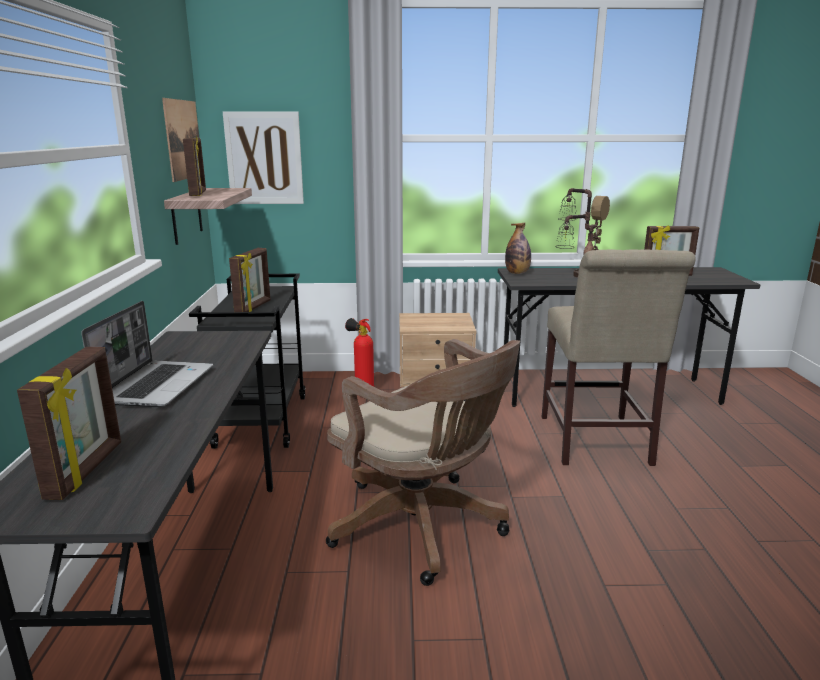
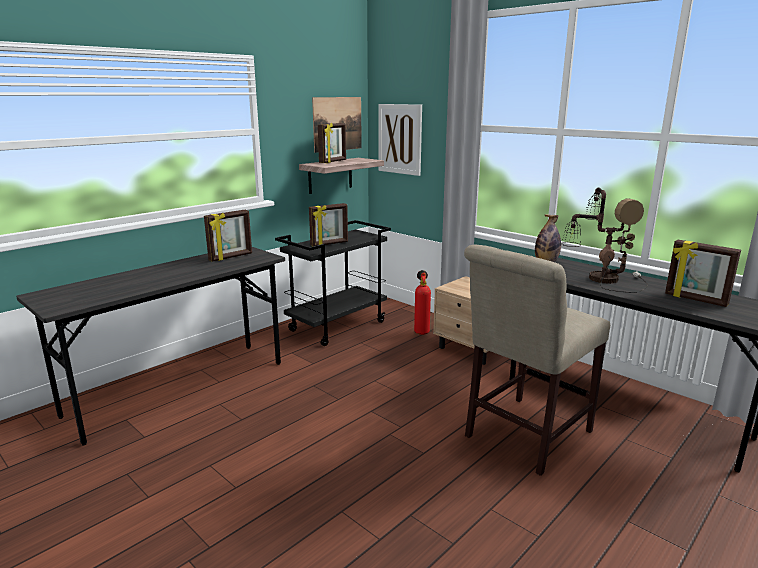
camera: 45 degrees right, 0 degrees up
picture frame [17,347,121,500] -> picture frame moved to [204,210,252,262]
laptop [81,301,213,407] -> none
brown office chair [326,339,520,586] -> none

